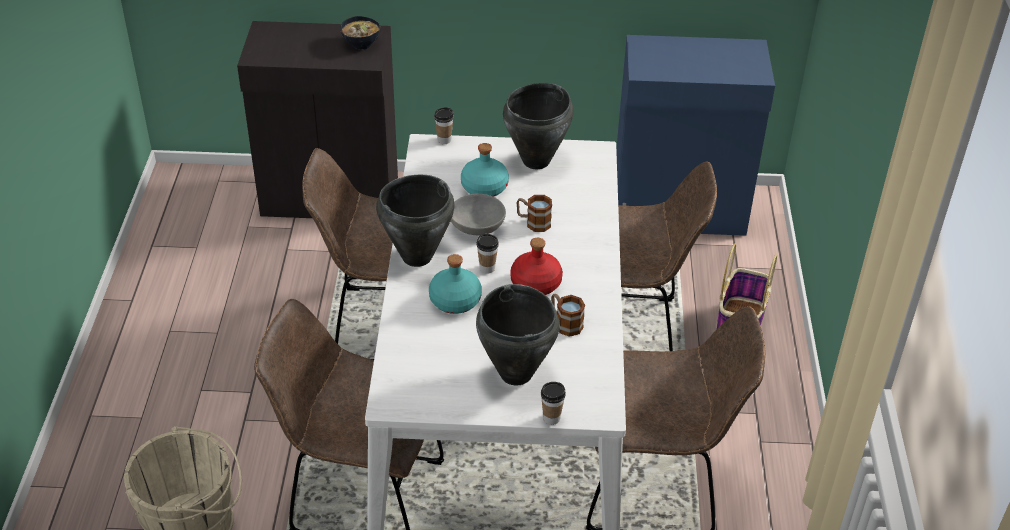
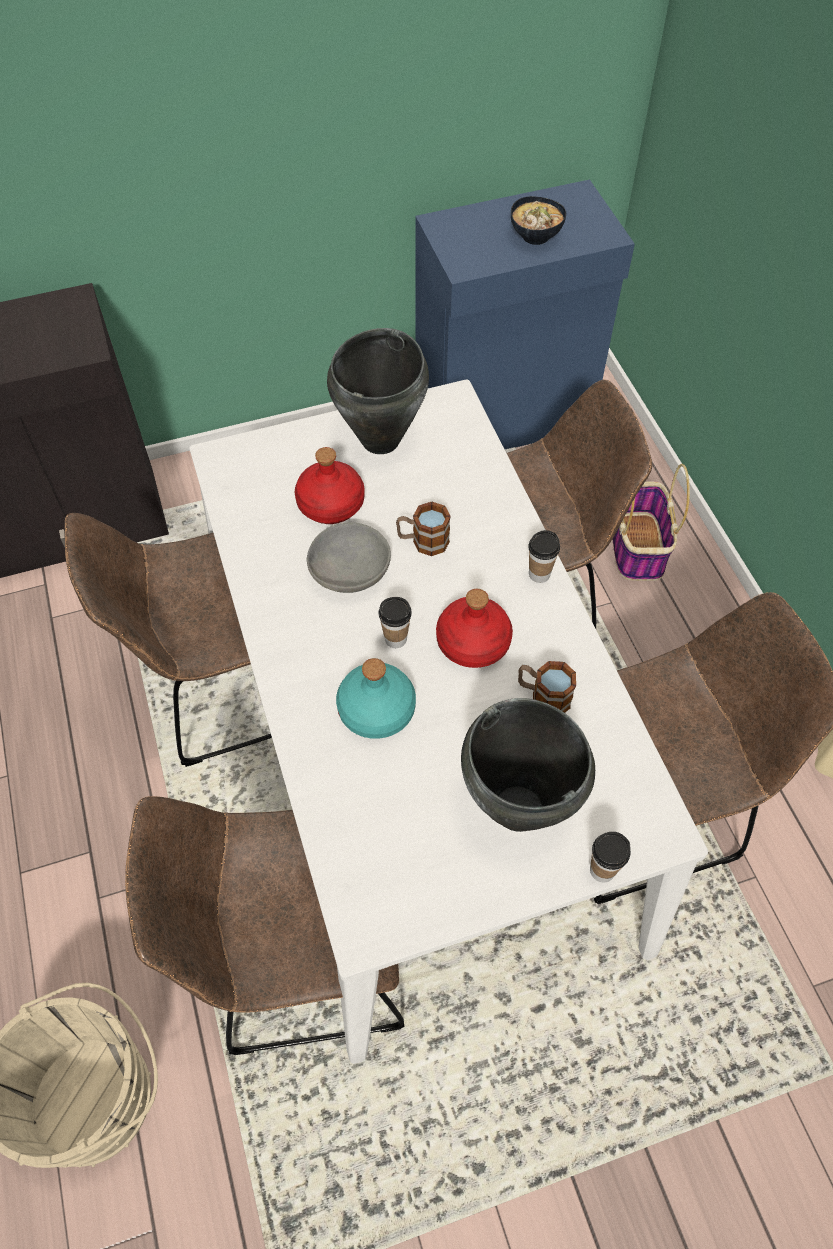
camera: 20 degrees left, 15 degrees up
bowl [340,16,381,49] -> bowl moved to [511,196,566,245]
black cooking pot [376,174,455,267] -> none
cup [434,107,454,144] -> cup moved to [528,530,560,583]
turquoise bottle [461,143,509,197] -> red bottle [295,447,365,524]

